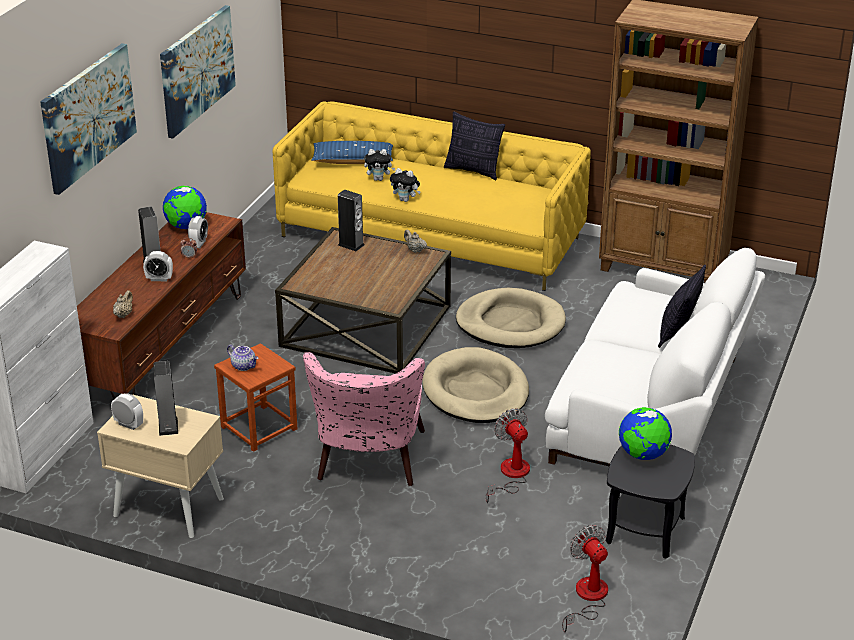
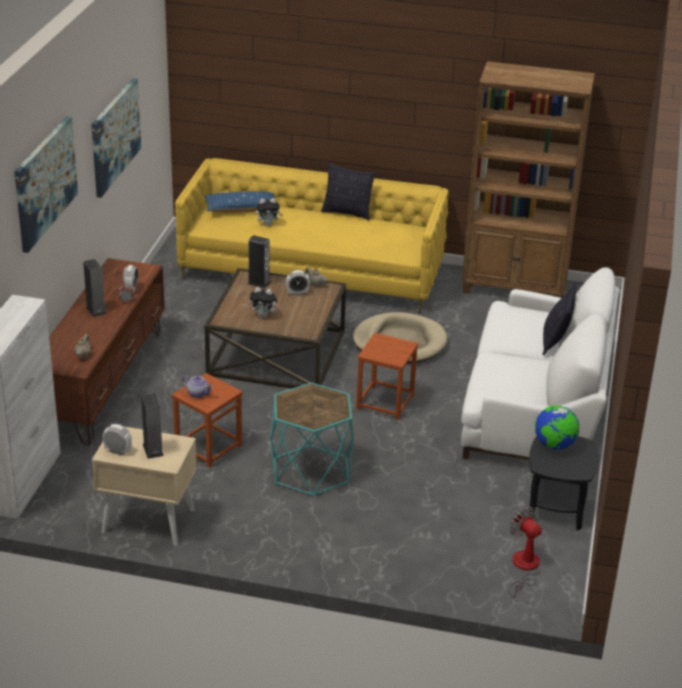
camera: 10 degrees left, 0 degrees up
alarm clock [143,251,173,281] -> alarm clock moved to [286,270,310,295]
globe [163,186,207,229] -> none
pink armchair [303,352,425,486] -> turquoise side table [270,382,354,497]
plush toy [390,168,421,202] -> plush toy moved to [250,287,279,318]
beige dog bed [422,347,529,423] -> brown stool [356,333,419,420]
fan [485,408,530,503] -> none

